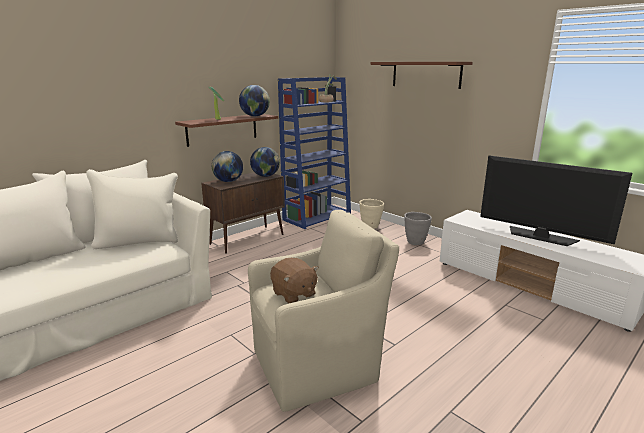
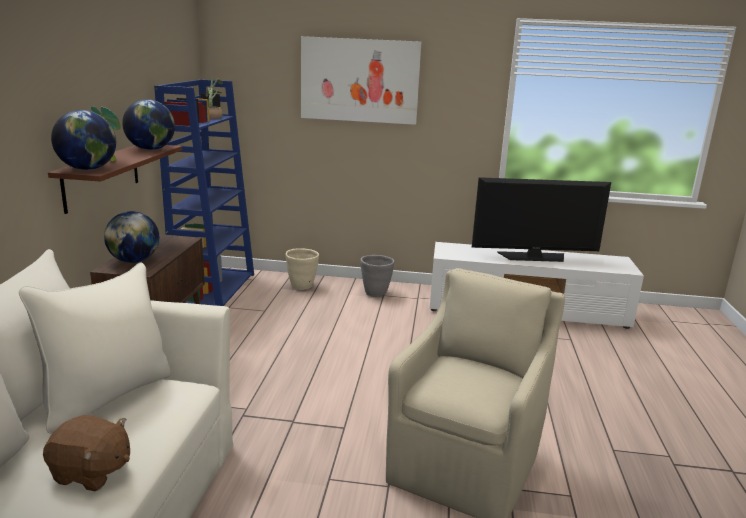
camera: 40 degrees left, 0 degrees up
globe [250,147,280,177] -> globe moved to [51,110,116,170]
brown plush toy [270,258,319,303] -> brown plush toy moved to [43,415,130,491]
brown shelf [371,62,473,89] -> picture [301,36,421,125]

